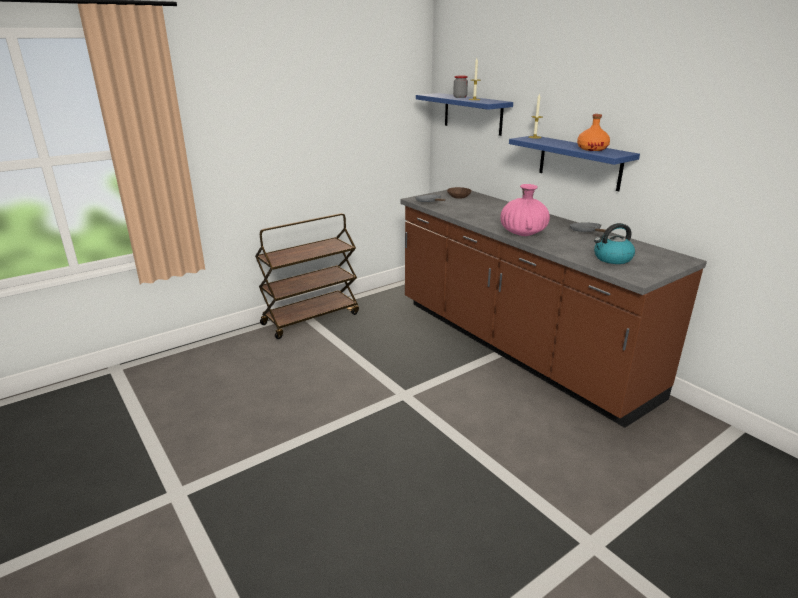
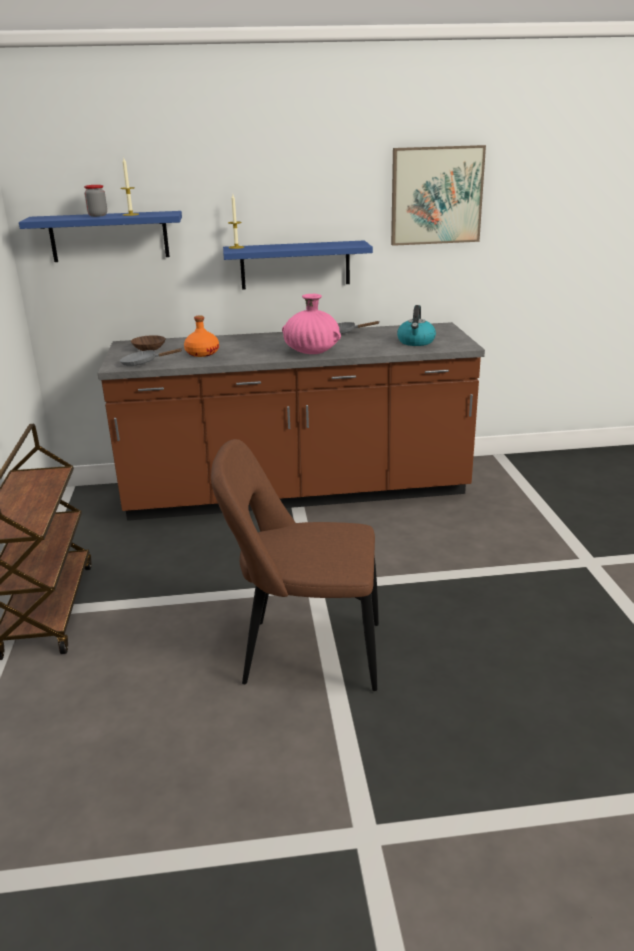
camera: 60 degrees left, 0 degrees up
orange bottle [577,114,610,151] -> orange bottle moved to [184,316,219,357]
none -> brown chair [211,439,379,691]
none -> picture [391,145,486,246]

